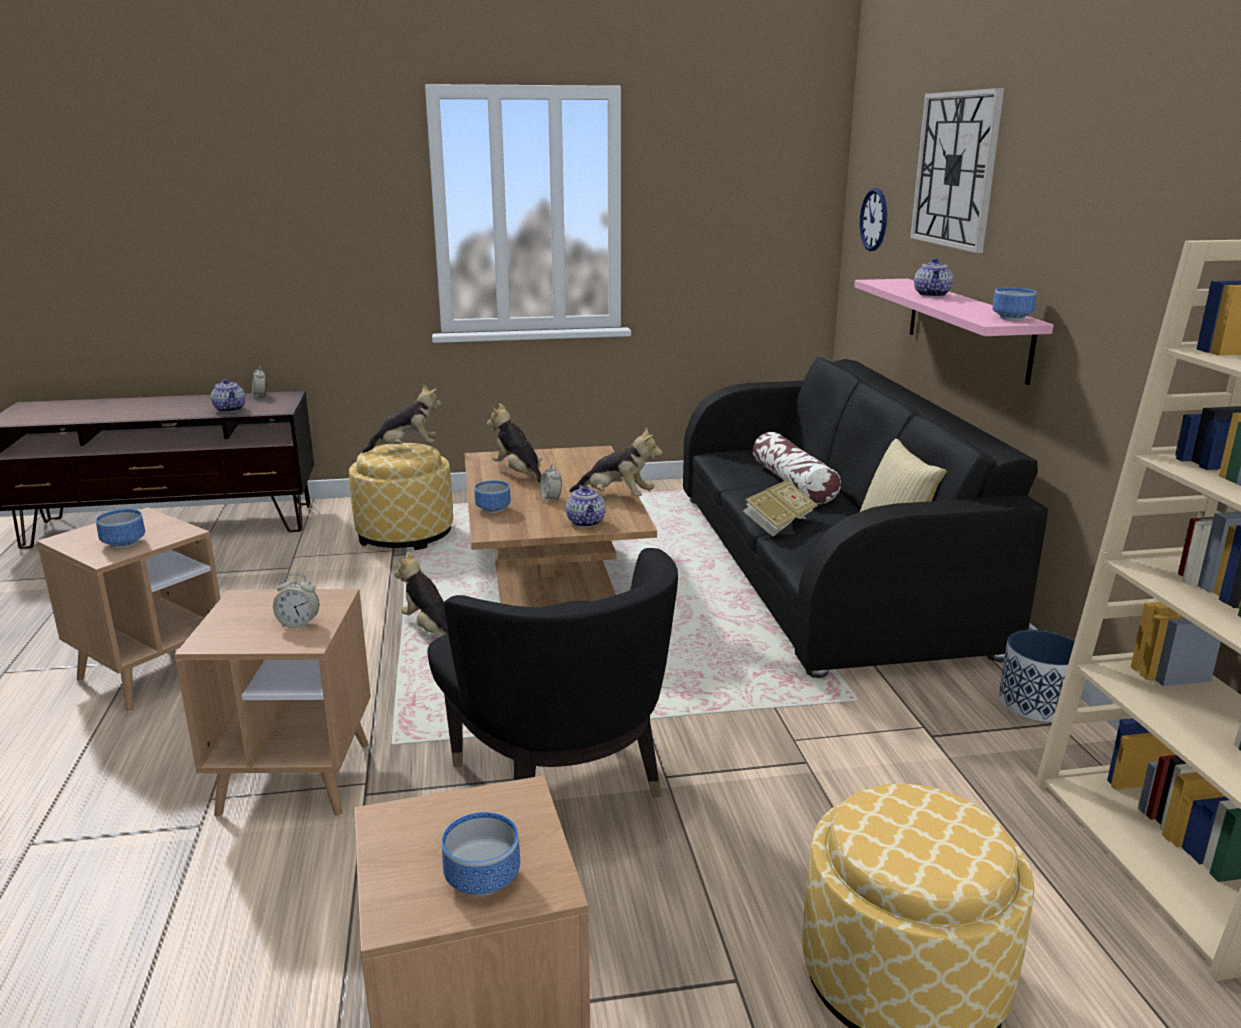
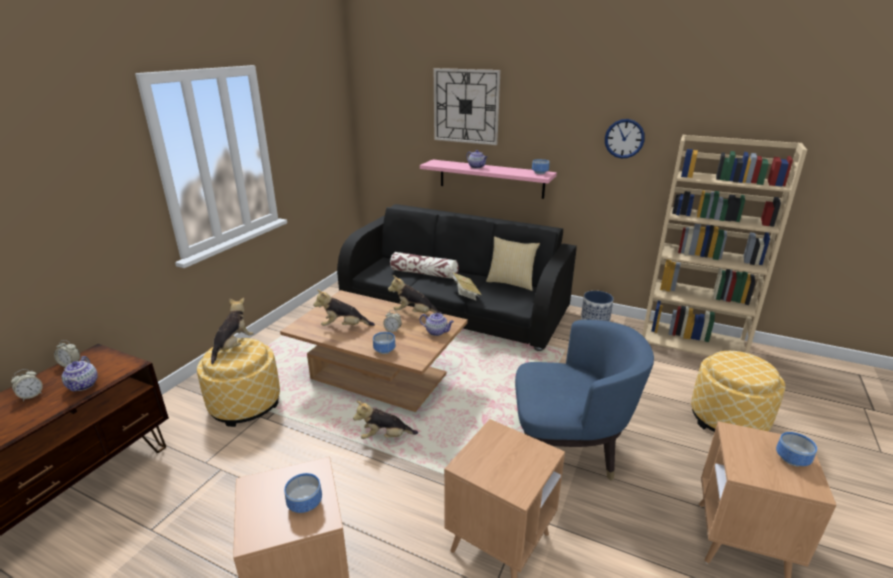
camera: 55 degrees left, 5 degrees up
teapot [211,379,246,412] -> teapot turned 75 degrees clockwise [62,356,98,391]
alarm clock [273,574,319,628] -> alarm clock moved to [11,369,43,401]
black armchair [427,548,678,797] -> blue armchair [515,320,654,481]
plush toy [569,427,663,497] -> plush toy turned 135 degrees counterclockwise [388,275,444,316]
wall clock [860,188,887,251] -> wall clock moved to [605,119,645,158]

